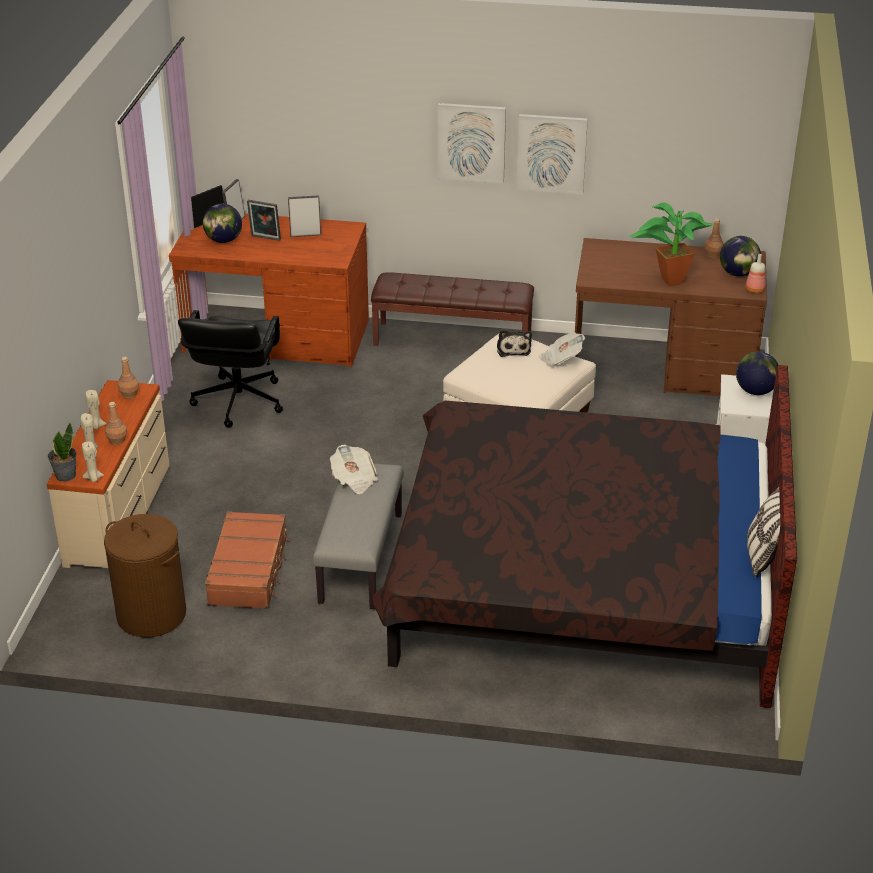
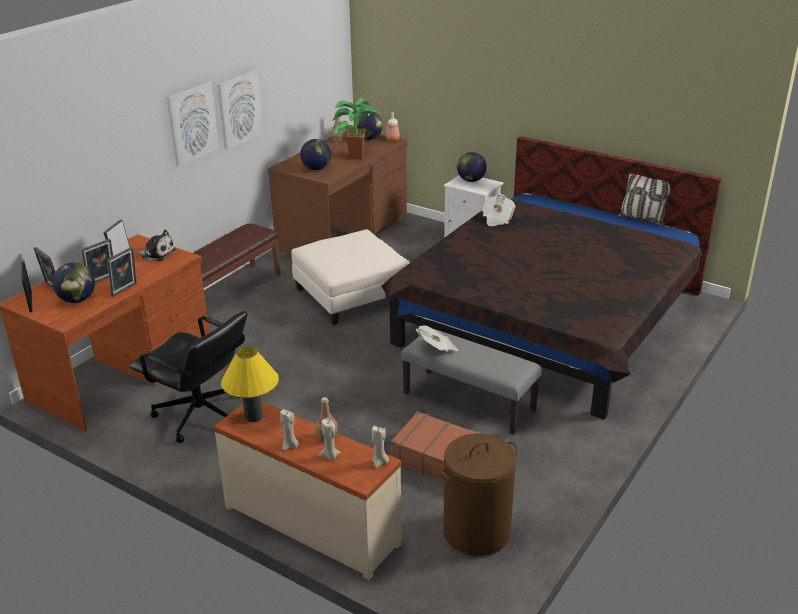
camera: 65 degrees left, 5 degrees down
potted plant [48,423,77,482] -> none
brown bottle [118,357,139,399] -> yellow table lamp [221,347,279,422]
plush toy [497,330,532,357] -> plush toy moved to [136,230,175,261]
newspaper [539,332,585,367] -> newspaper moved to [482,194,515,226]
none -> picture frame [107,247,137,297]
none -> globe [300,139,331,170]

